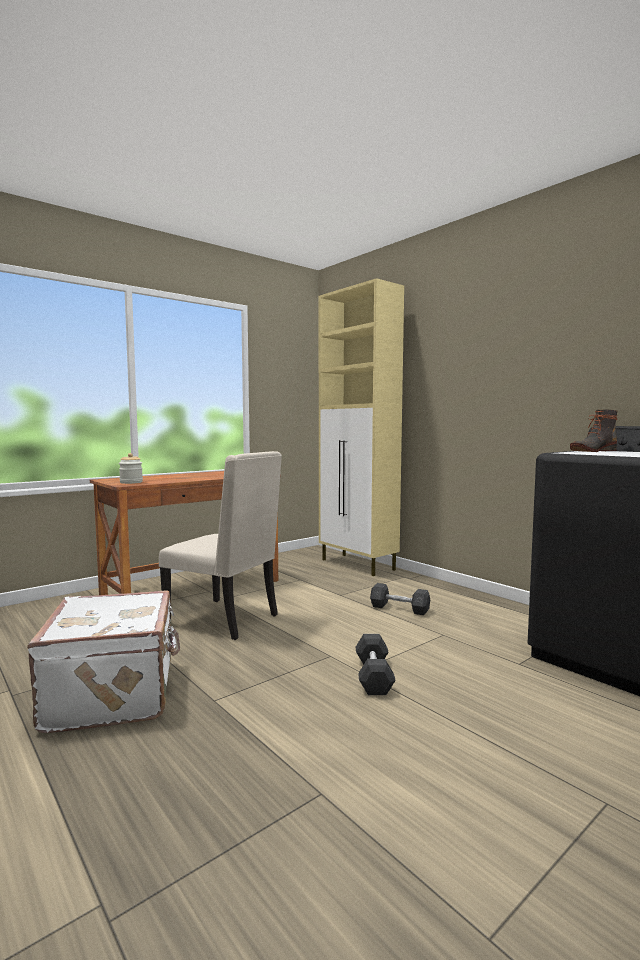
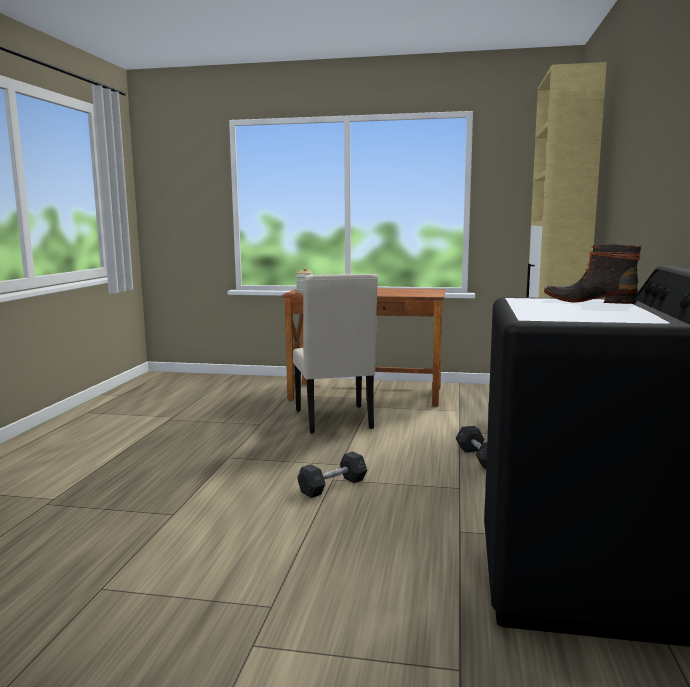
camera: 50 degrees right, 5 degrees up
white suitcase [27,590,180,733] -> none

